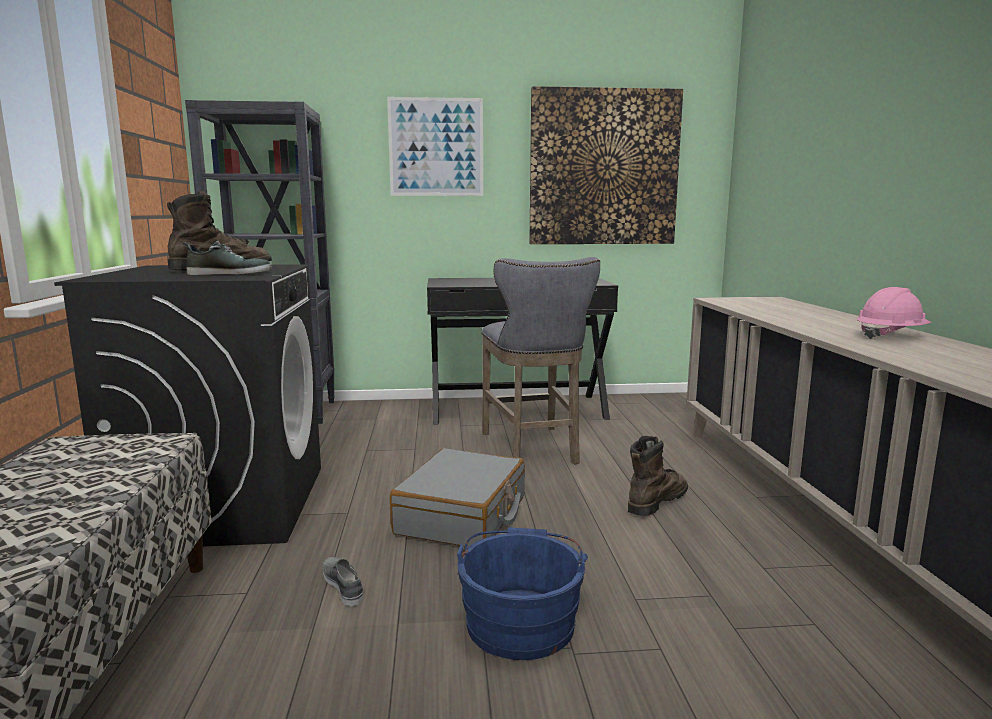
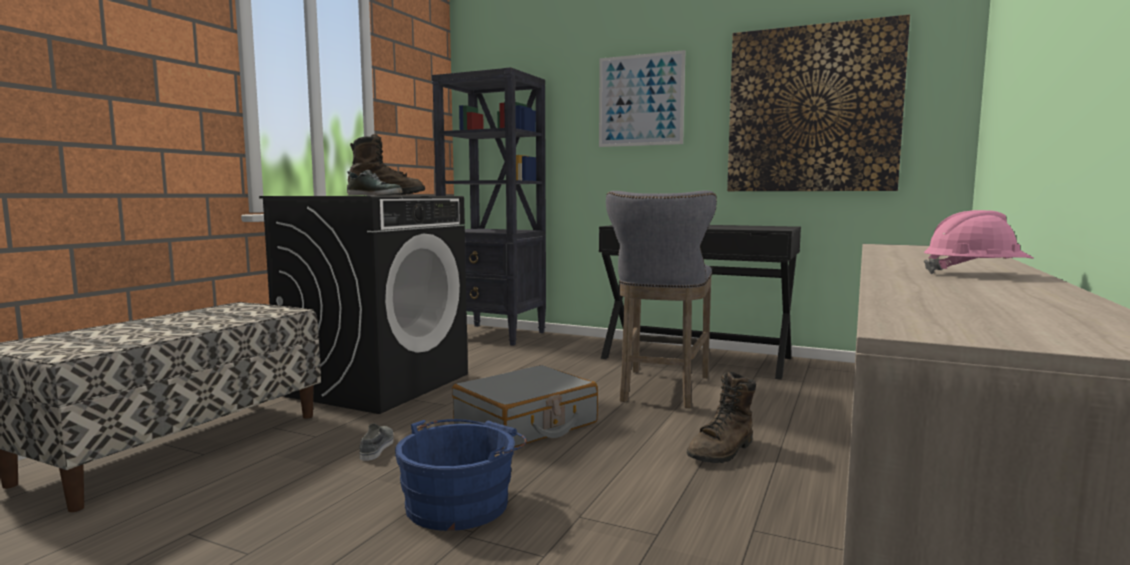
camera: 30 degrees right, 5 degrees down
brown boot [628,436,688,516] -> brown boot turned 150 degrees clockwise [687,372,756,463]

